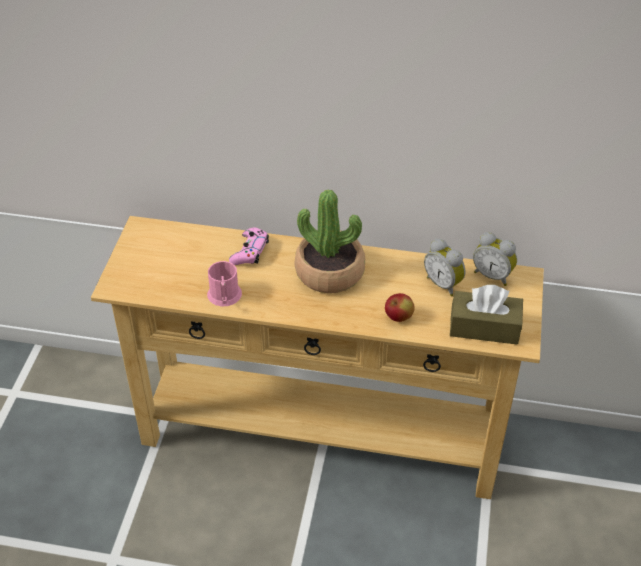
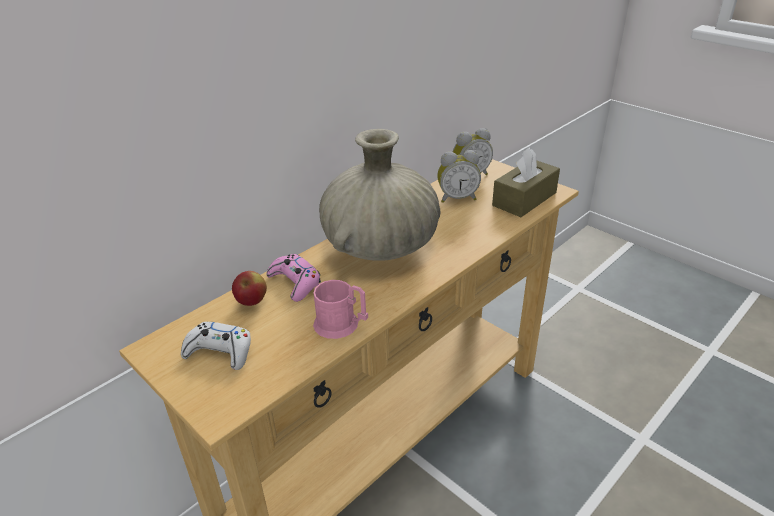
camera: 55 degrees left, 10 degrees down
potted plant [295,189,365,293] -> beige vase [319,129,440,261]
apple [385,293,415,322] -> apple moved to [232,271,267,306]
none -> white game controller [181,322,251,370]

